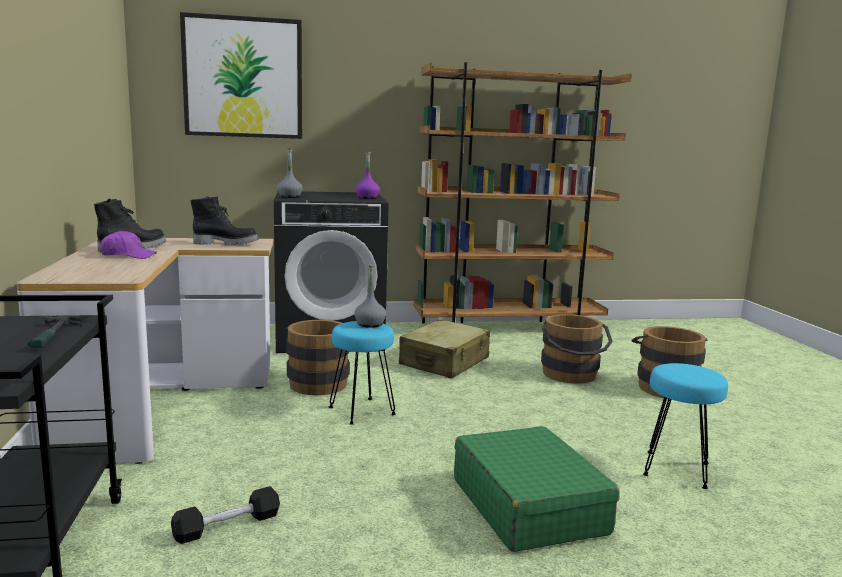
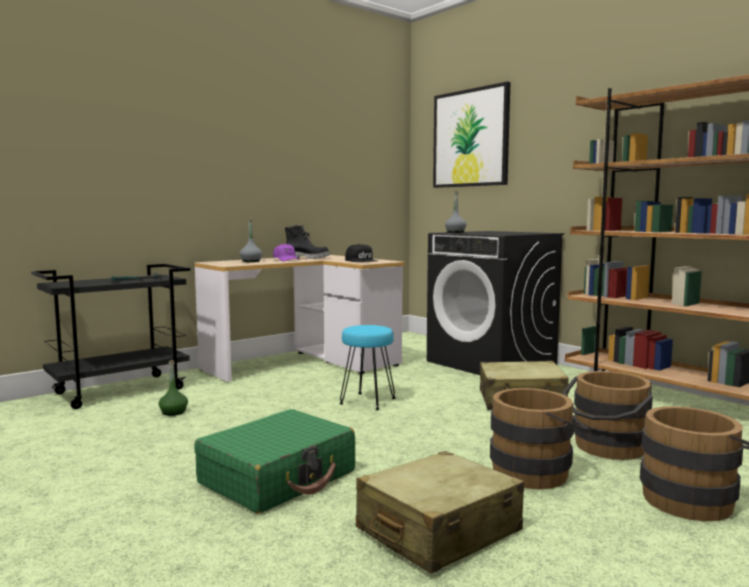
camera: 60 degrees right, 5 degrees down
black dumbbell [171,486,280,544] -> green bottle [159,360,188,416]
black boot [191,196,259,245] -> black cap [345,244,378,262]
brown bucket [285,320,350,395] -> brown bucket moved to [490,388,590,489]
grey bottle [354,264,386,328] -> grey bottle moved to [240,219,262,262]
purple bottle [355,150,380,199] -> none
turquoise stool [643,363,728,489] -> beige suitcase [356,451,524,574]

